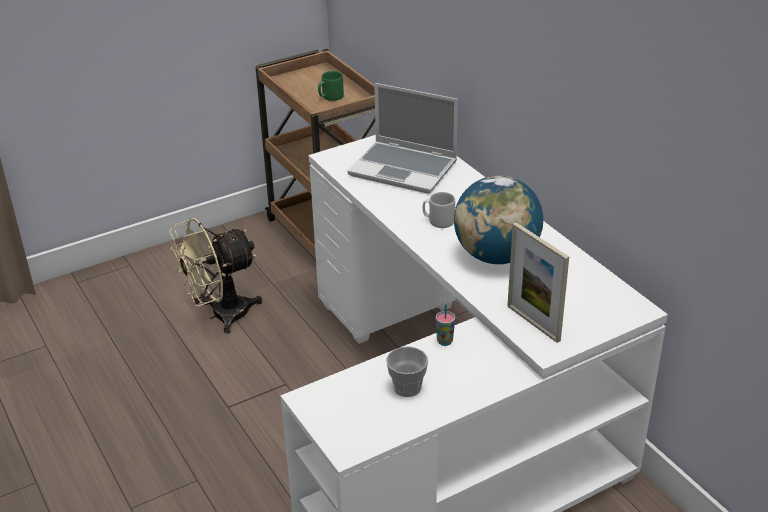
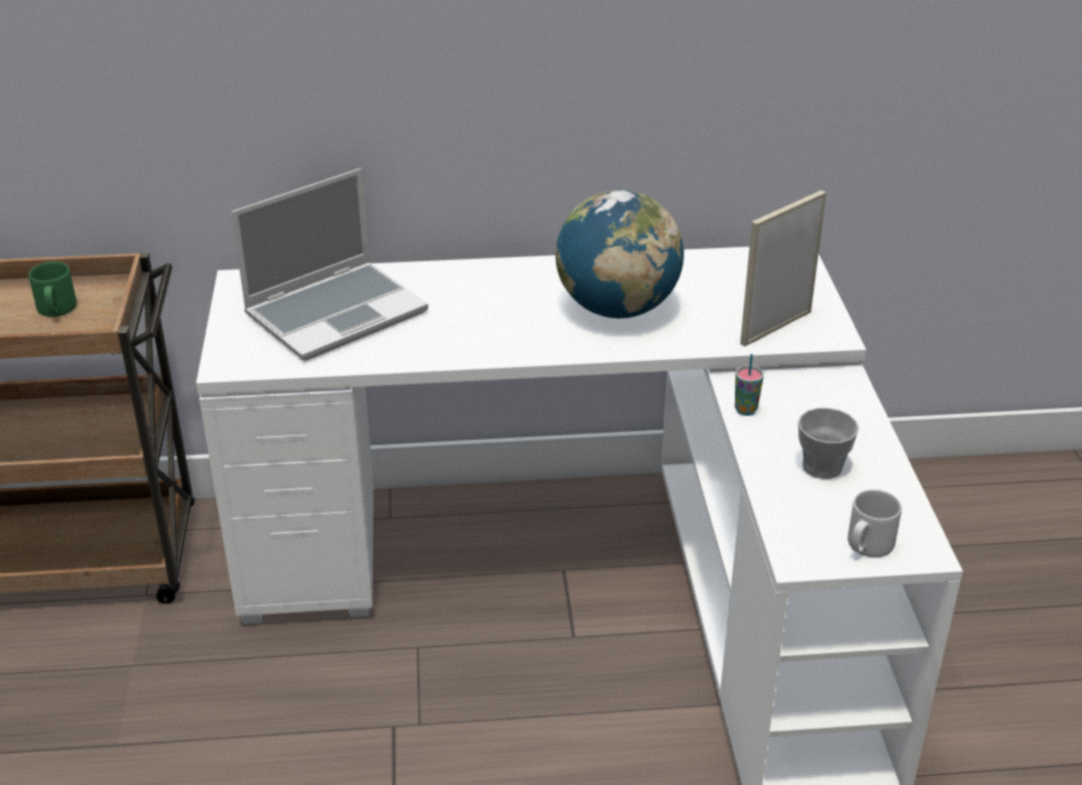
camera: 65 degrees left, 0 degrees up
beige fan [169,218,262,334] -> none
grey mug [423,192,455,228] -> grey mug moved to [848,489,902,557]
picture frame [507,222,569,343] -> picture frame turned 150 degrees clockwise [740,190,826,347]

